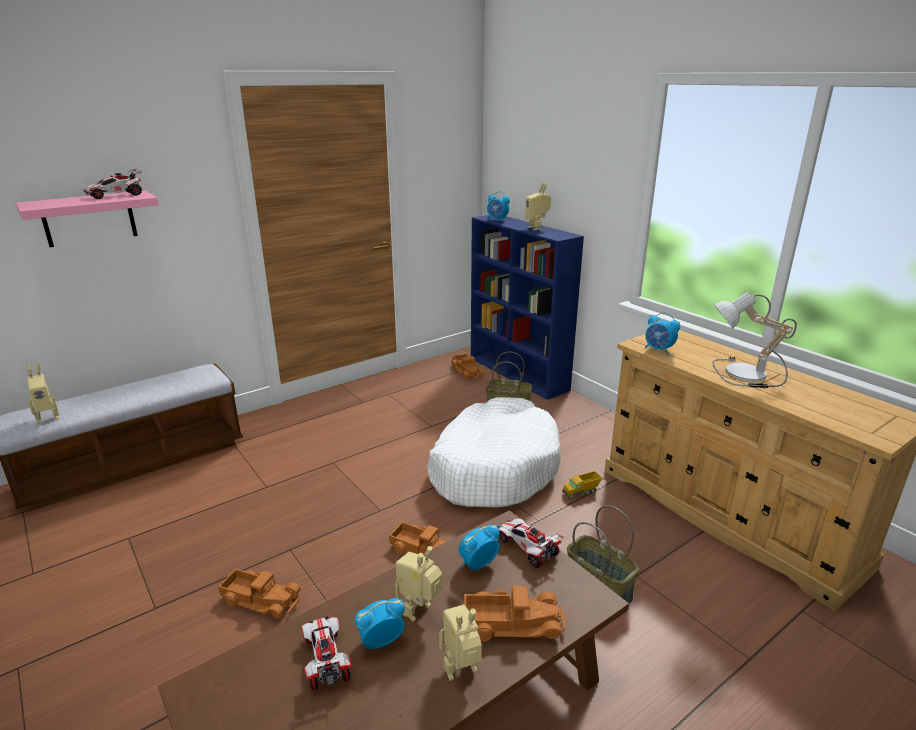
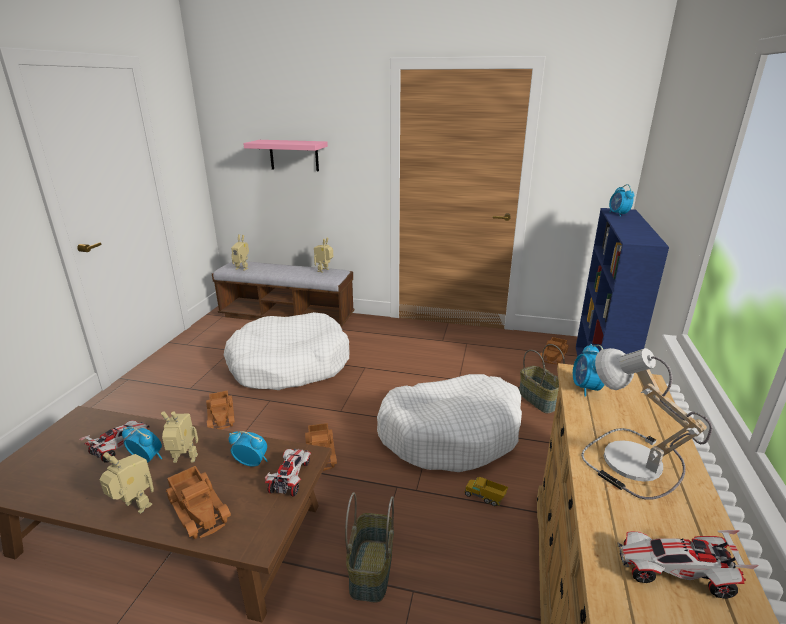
camera: 50 degrees right, 0 degrees up
toy car [83,168,142,199] -> toy car moved to [618,530,759,599]
toy robot [525,183,551,230] -> toy robot moved to [314,238,333,273]
none -> white dog bed [224,312,349,390]

